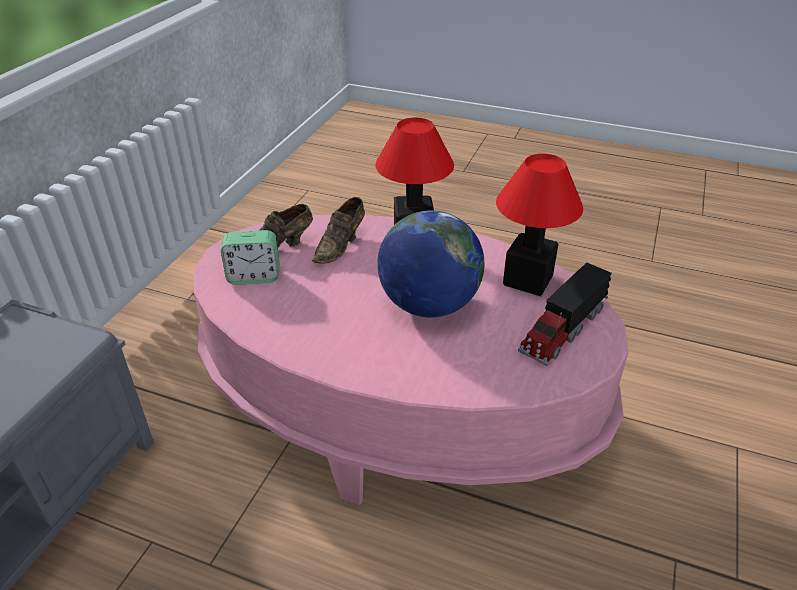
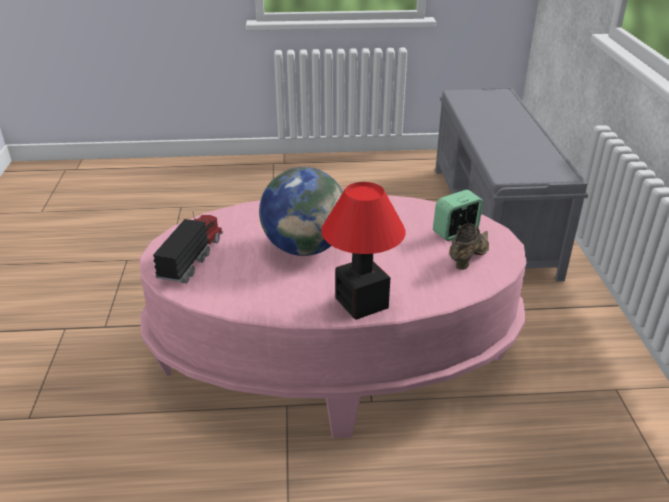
camera: 155 degrees right, 5 degrees down
brown shoe [312,197,365,264] -> none
table lamp [496,154,583,296] -> none

